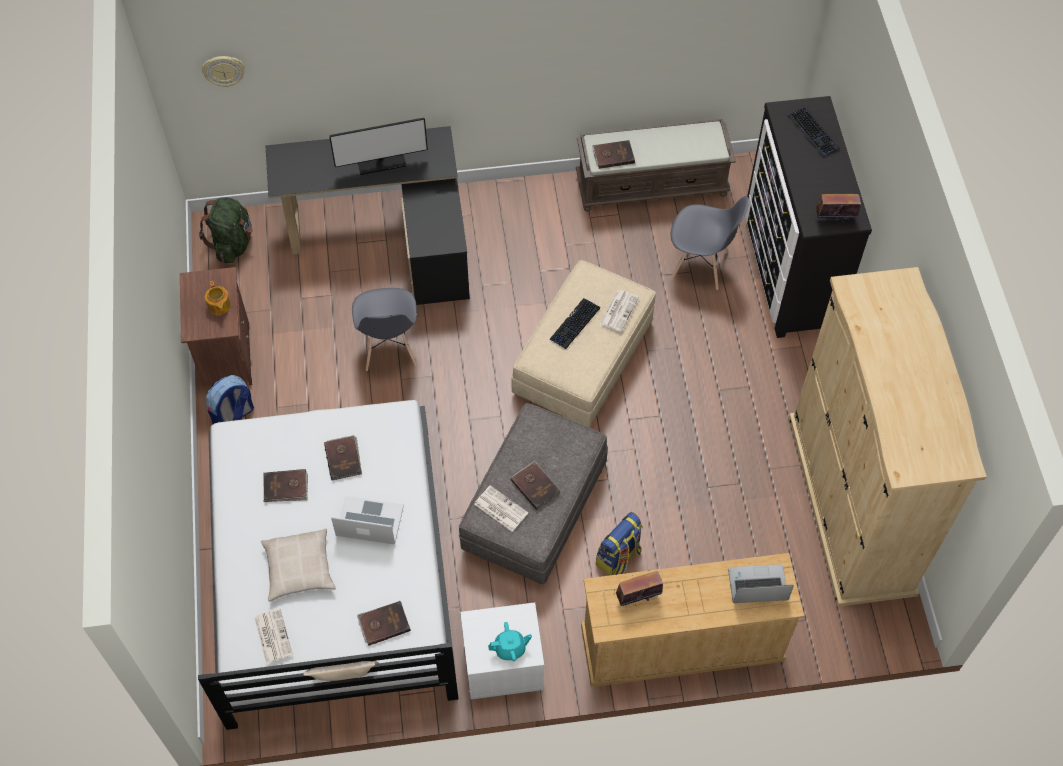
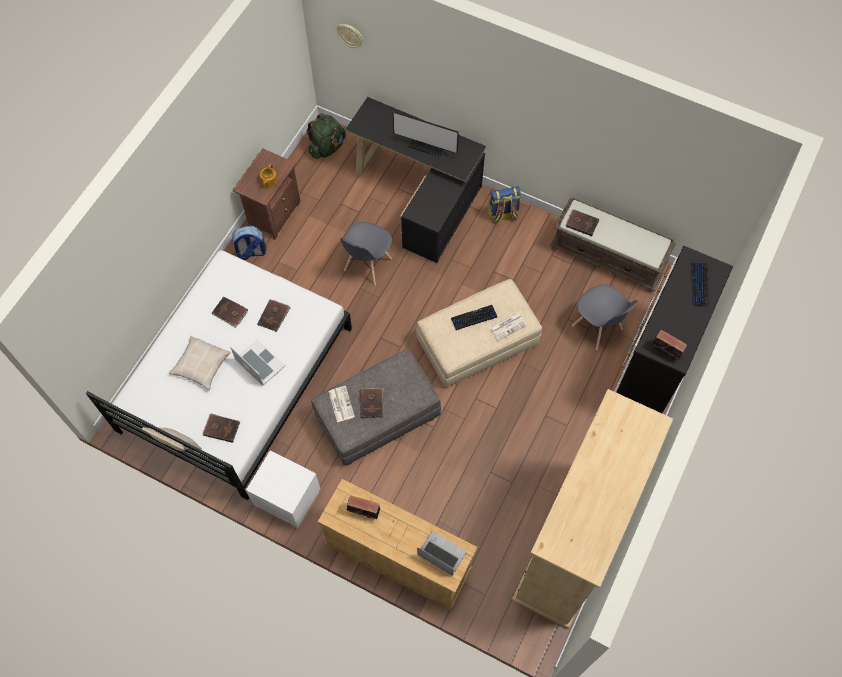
camera: 35 degrees right, 5 degrees up
newspaper [254,608,293,664] -> none
turquoise teapot [488,622,532,661] -> none
backpack [596,512,643,575] -> backpack moved to [488,186,521,223]

